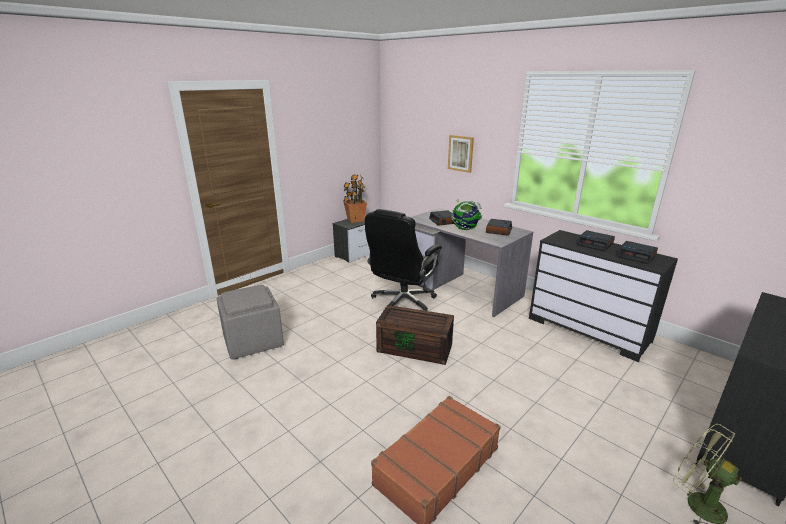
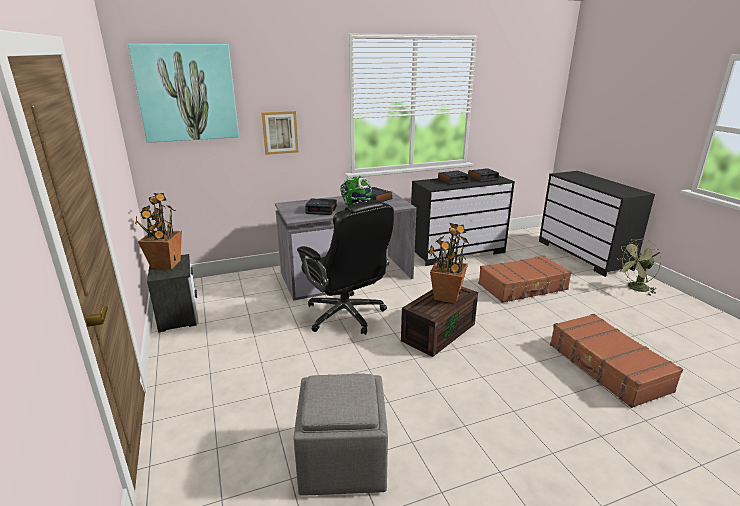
camera: 65 degrees left, 0 degrees up
none -> picture [128,44,239,143]
none -> potted plant [429,223,469,303]
none -> brown suitcase [478,255,572,303]

